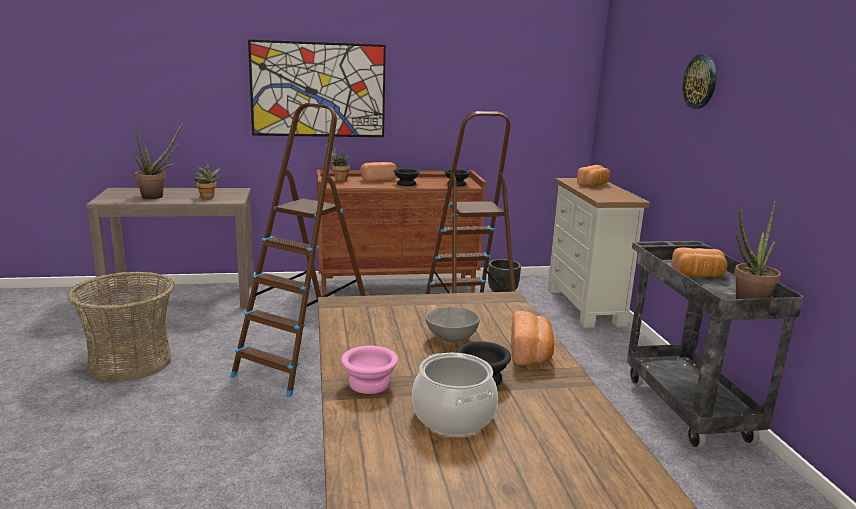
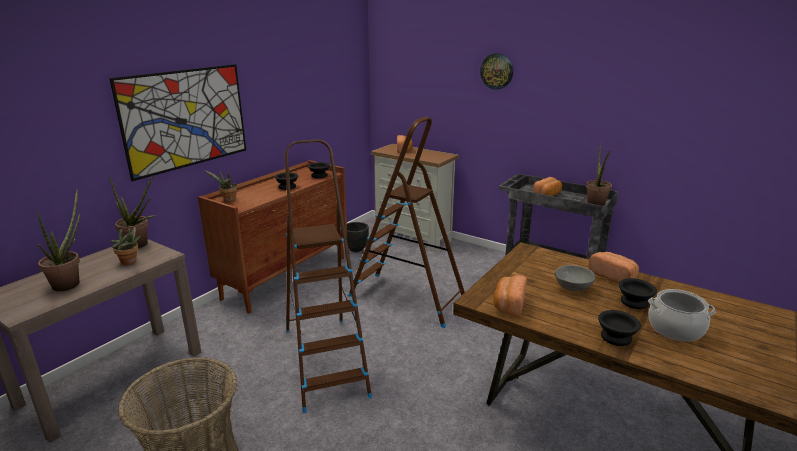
camera: 45 degrees left, 5 degrees up
pink bowl [341,346,398,394] -> black bowl [598,310,641,346]
bread [360,162,397,182] -> bread moved to [493,275,527,317]
none -> potted plant [109,175,156,248]

